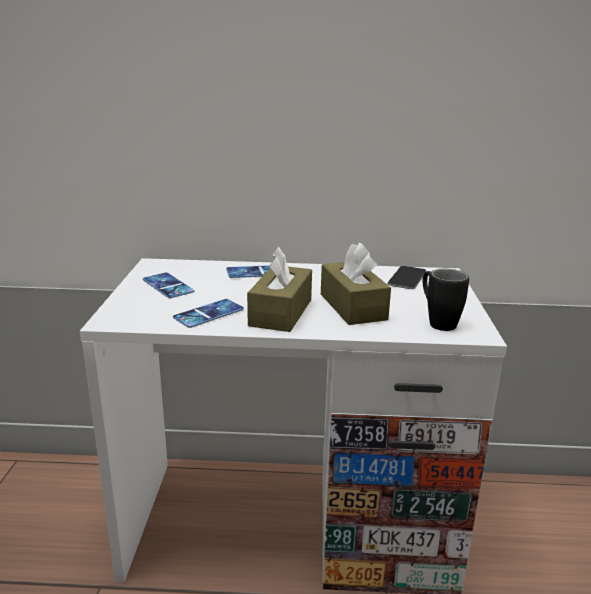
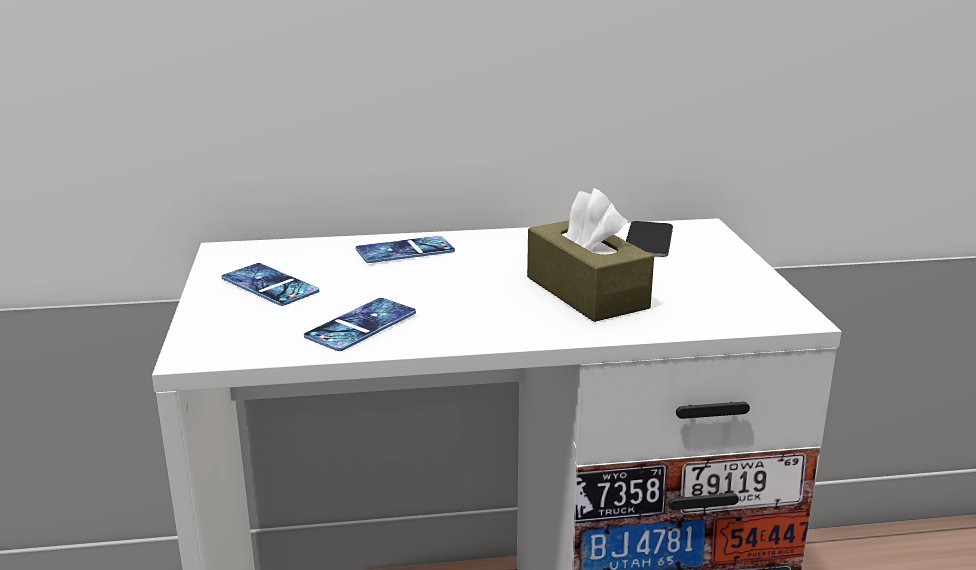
camera: 10 degrees left, 0 degrees up
brown tissue box [247,246,312,332] -> none
black mug [423,269,469,331] -> none

